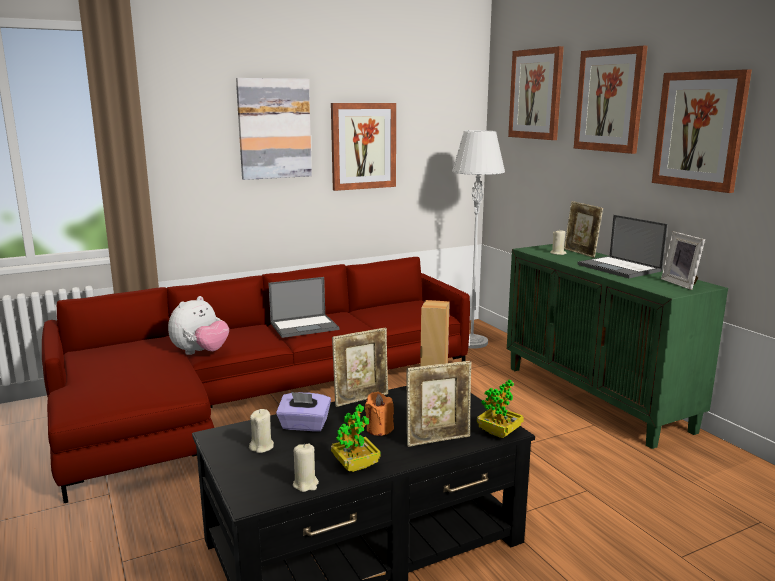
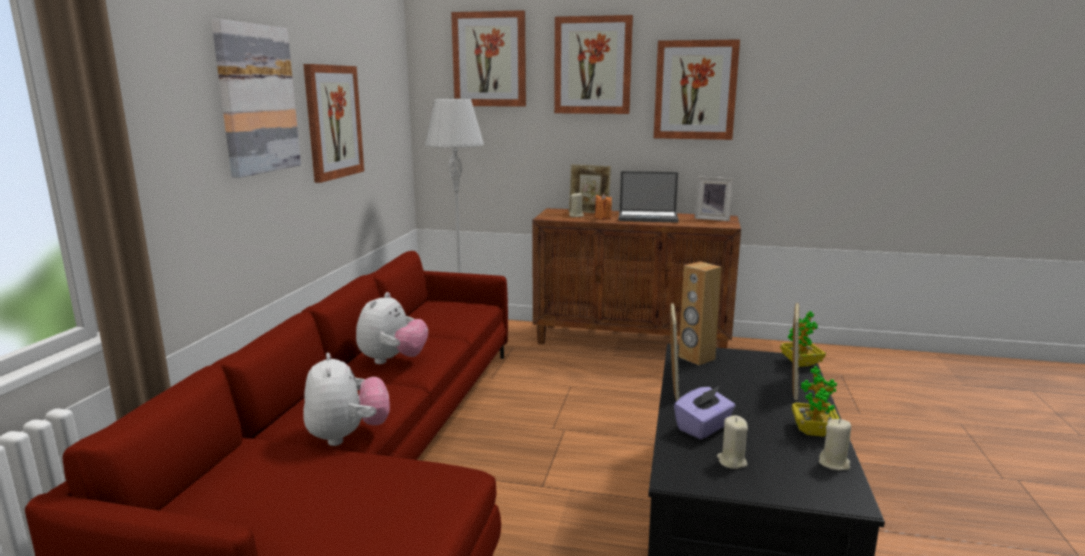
camera: 50 degrees left, 0 degrees up
laptop [268,277,339,338] -> plush toy [356,292,428,364]
orange candle [365,392,394,436] -> orange candle moved to [595,193,612,219]
green cabinet [507,244,728,449] -> brown cabinet [532,208,741,348]

